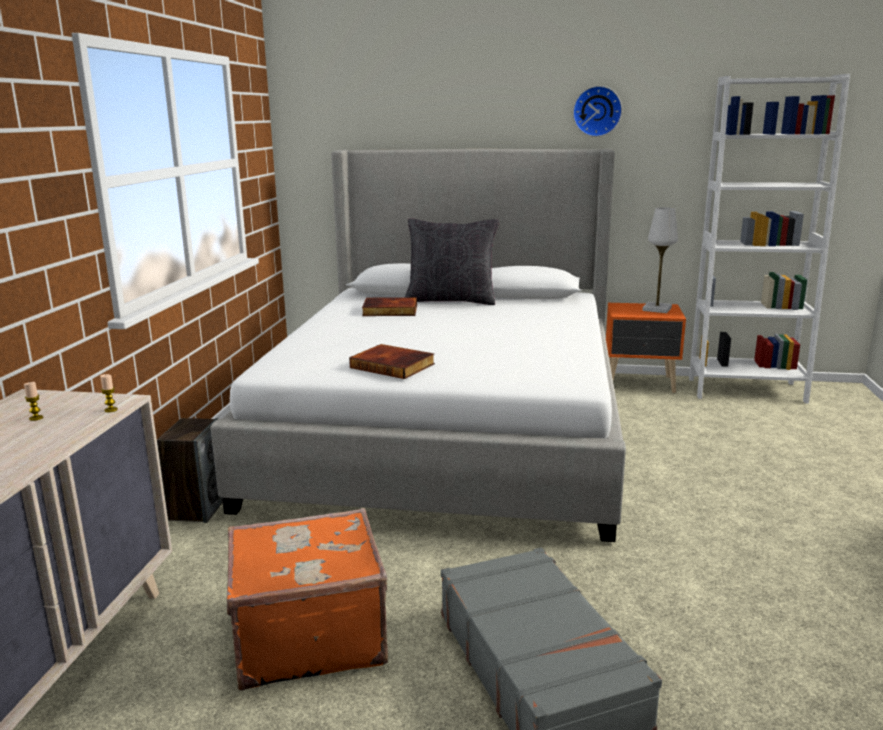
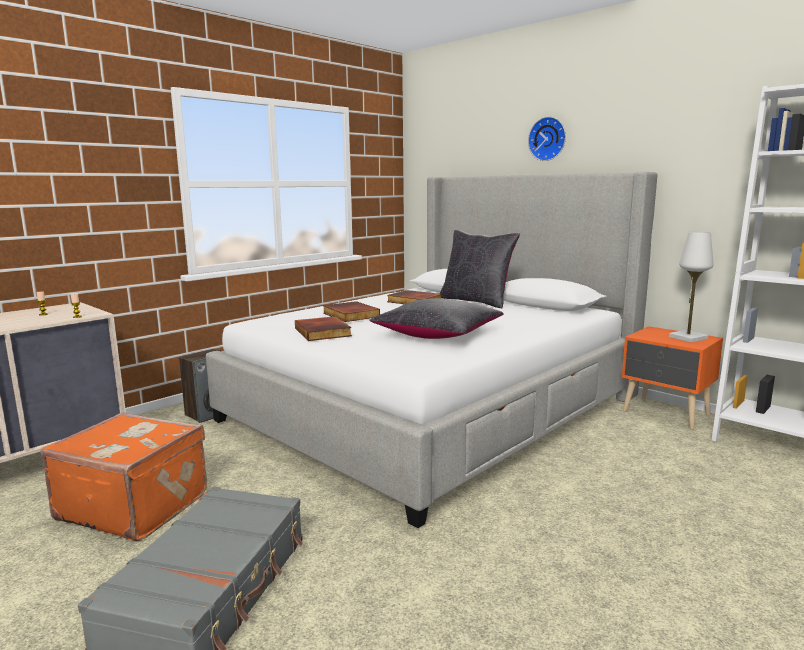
camera: 35 degrees right, 5 degrees down
wall clock [573,86,622,137] -> wall clock moved to [528,117,566,161]
none -> book [323,301,380,322]
none -> black pillow [369,298,504,339]

